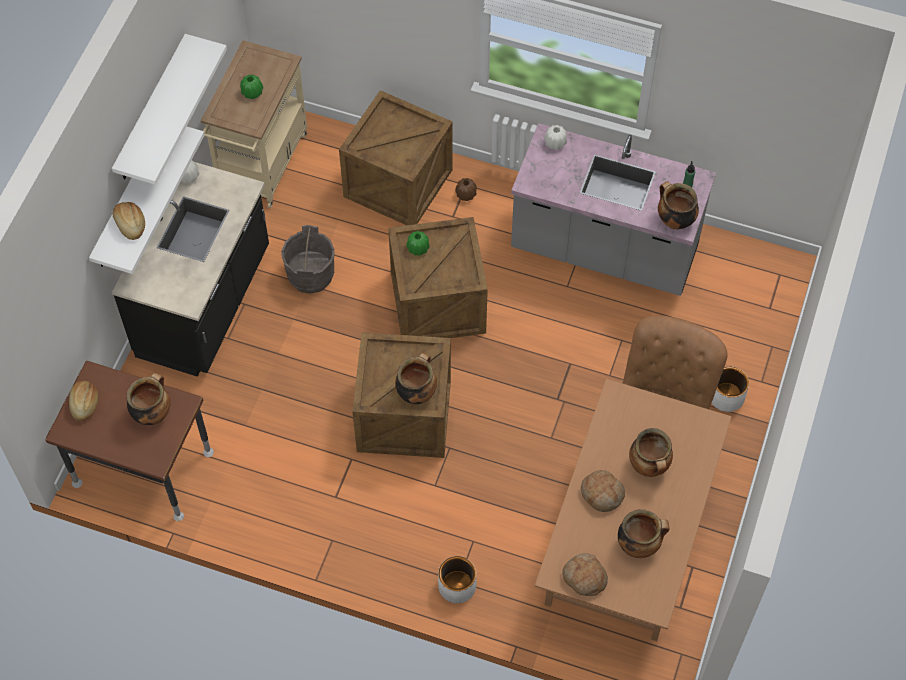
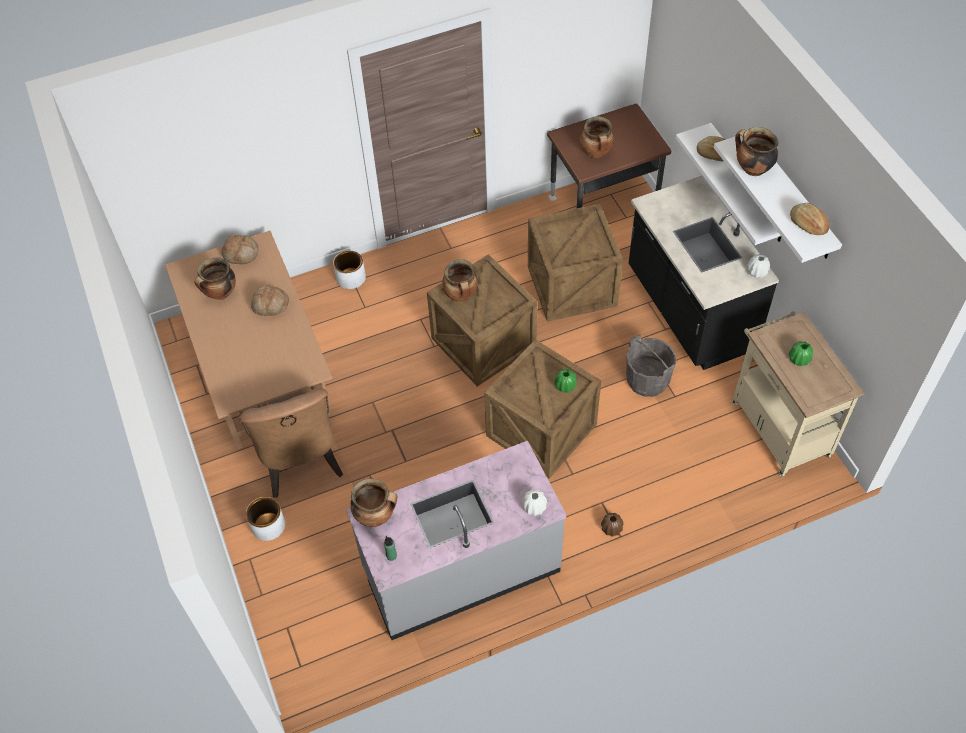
camera: 140 degrees right, 5 degrees down
bread [69,380,98,421] -> bread moved to [790,203,830,235]
crate [339,90,453,225] -> crate moved to [528,204,623,322]
cooking pot [629,428,673,477] -> cooking pot moved to [735,127,778,176]

